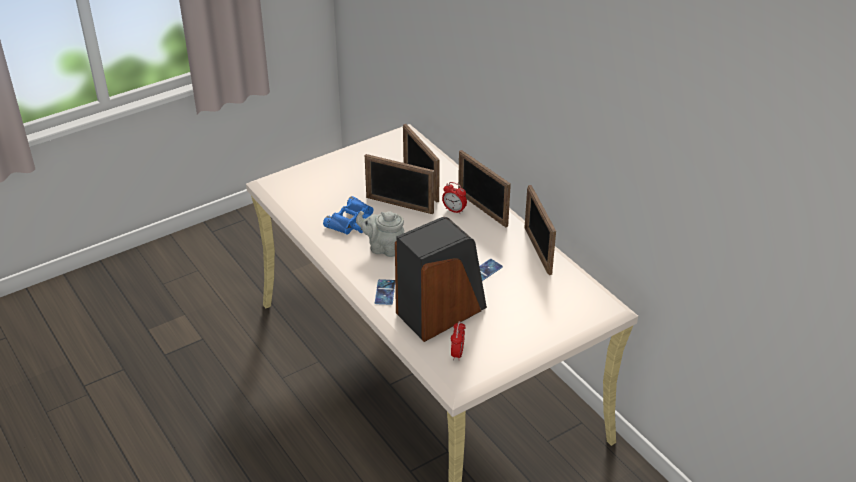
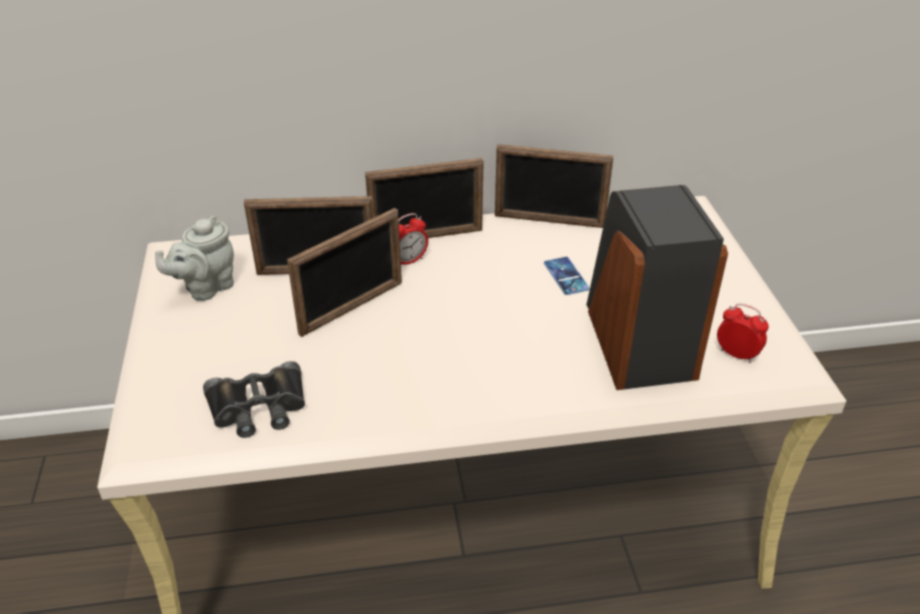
camera: 65 degrees left, 0 degrees up
blue binoculars [323,196,374,235] -> none
grey teapot [356,211,404,257] -> grey teapot moved to [155,216,234,301]
phone [375,279,395,305] -> none
none -> black binoculars [203,361,305,438]

